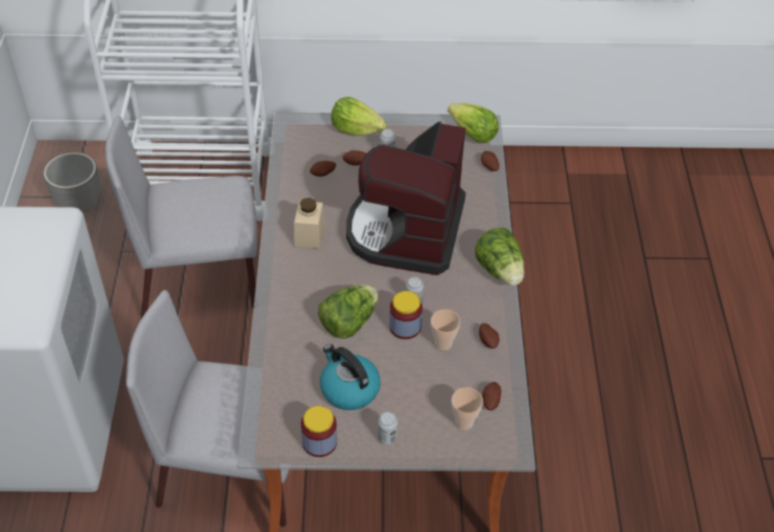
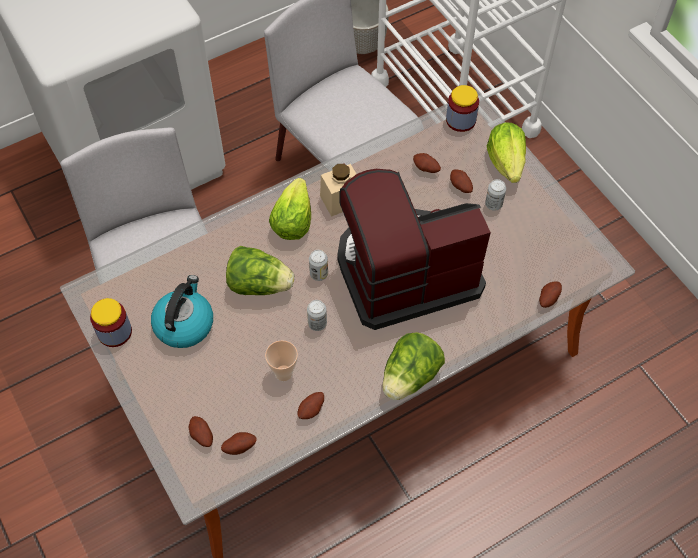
camera: 60 degrees right, 10 degrees up
can [378,412,398,445] -> can moved to [309,250,328,281]
jar [389,291,423,339] -> jar moved to [446,85,479,132]
lettuce [448,103,498,143] -> lettuce moved to [269,178,311,240]
cup [451,387,483,430] -> potato [189,416,213,447]

